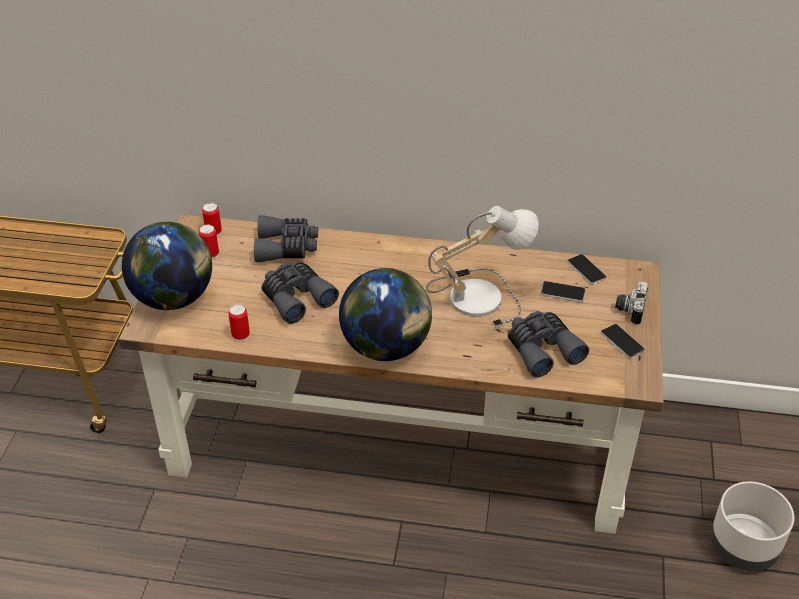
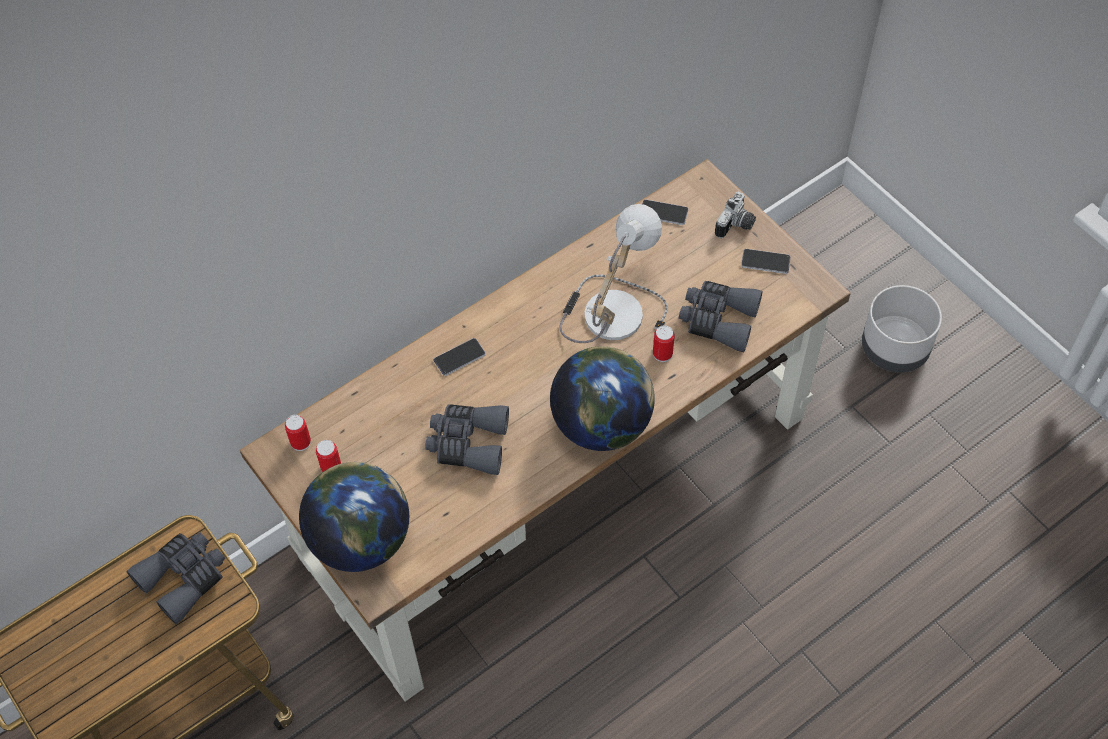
camera: 45 degrees left, 15 degrees up
can [228,304,250,341] -> can moved to [653,325,675,362]
grey binoculars [254,216,318,262] -> grey binoculars moved to [126,532,225,624]
phone [541,281,586,302] -> phone moved to [433,338,486,376]
camera [615,281,648,325] -> camera turned 120 degrees counterclockwise [715,192,756,238]

